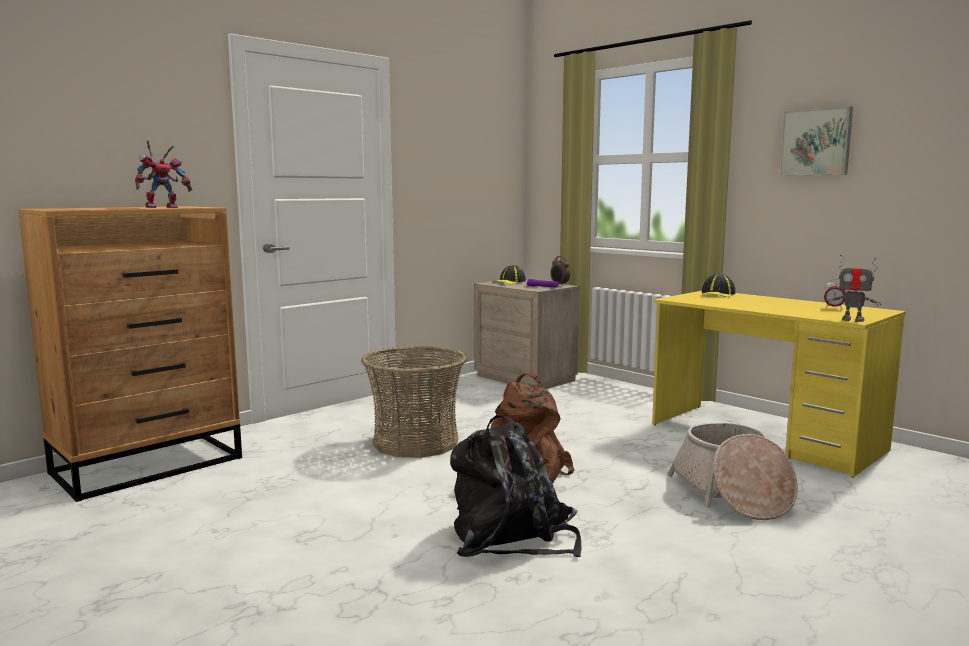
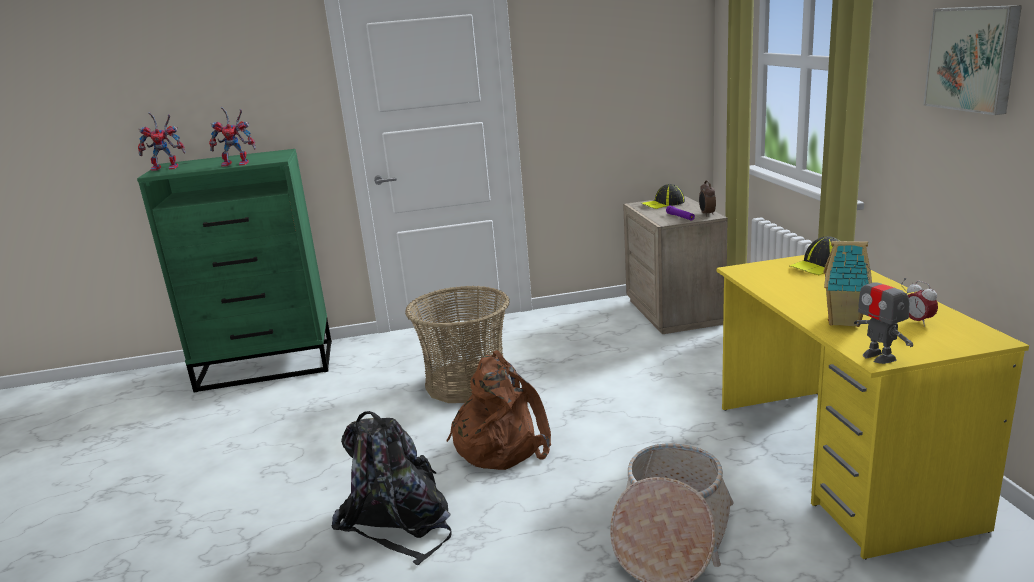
camera: 35 degrees right, 10 degrees up
brown dresser [18,206,242,502] -> green dresser [137,149,332,393]
none -> toy robot [138,112,185,171]
none -> toy house [823,241,872,327]

